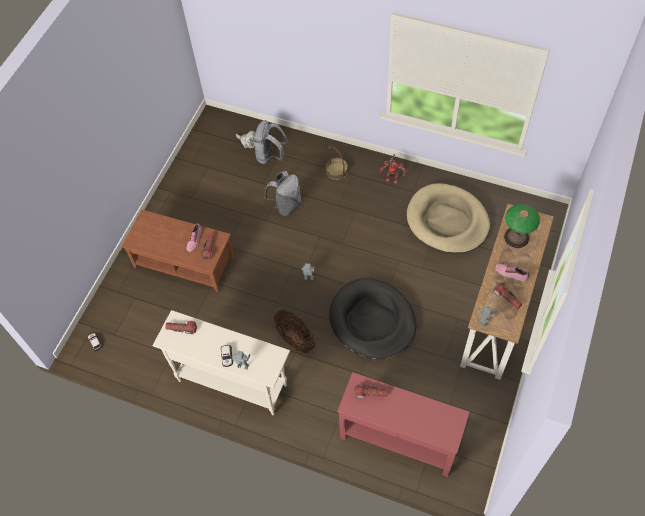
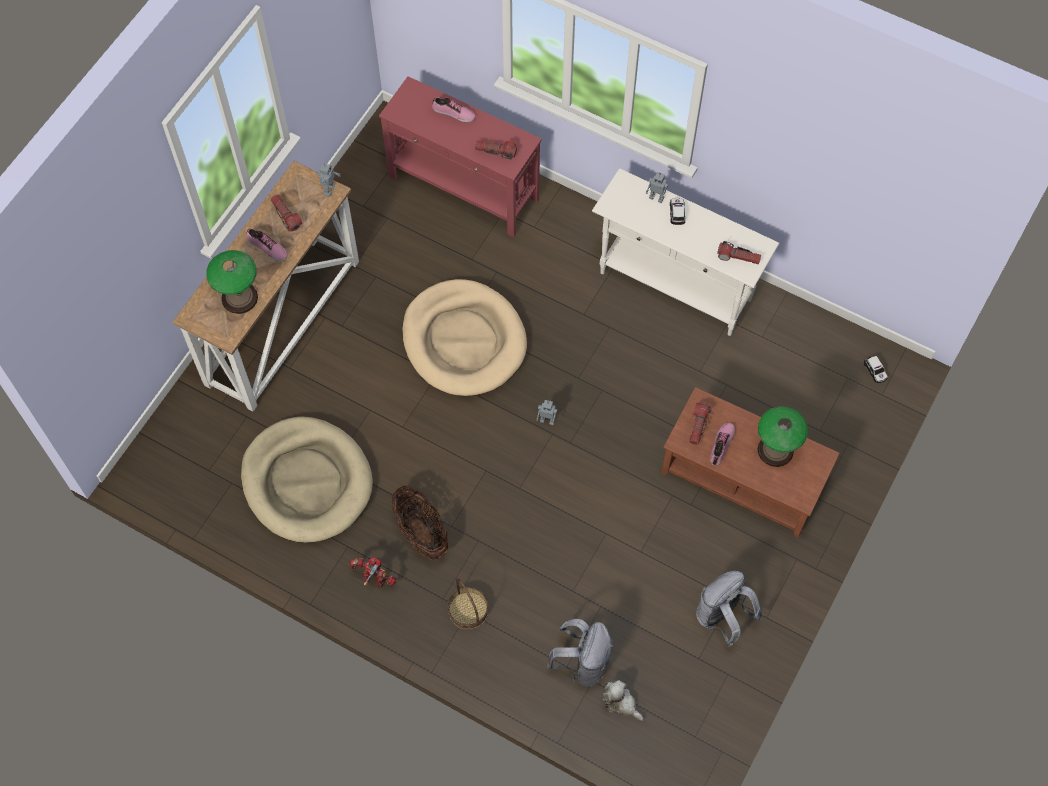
camera: 175 degrees left, 5 degrees up
grey backpack [264,171,302,216] -> grey backpack moved to [696,571,763,647]
basket [274,309,315,354] -> basket moved to [392,485,448,560]
black dog bed [329,278,417,360] -> beige dog bed [402,279,527,396]
none -> shoe [432,97,475,122]
none -> table lamp [757,407,808,467]

